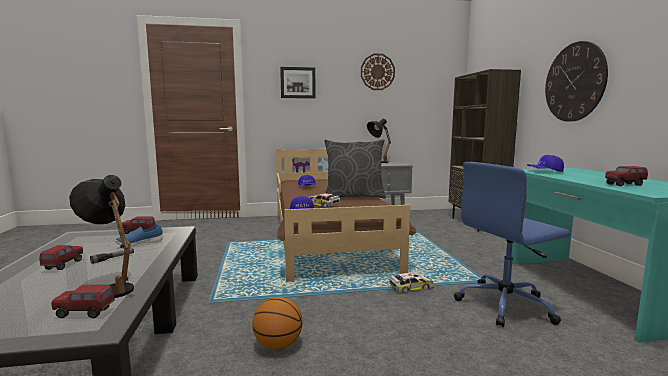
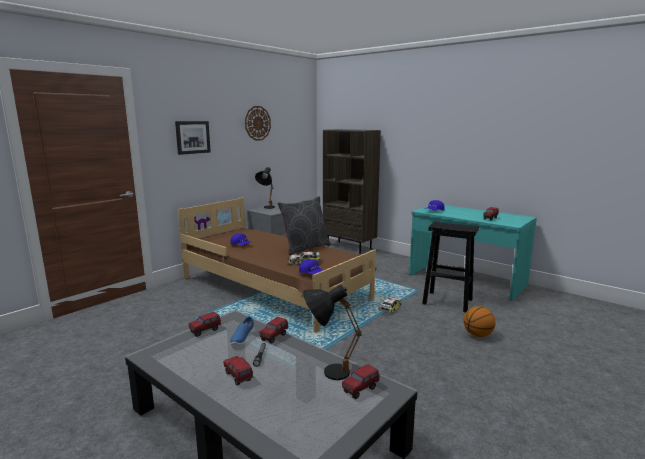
camera: 40 degrees left, 5 degrees up
basketball [252,297,303,349] -> basketball moved to [464,306,495,337]
blue office chair [454,162,570,327] -> black stool [422,221,479,313]
wall clock [545,41,608,122] -> none
none -> toy truck [260,317,288,344]

